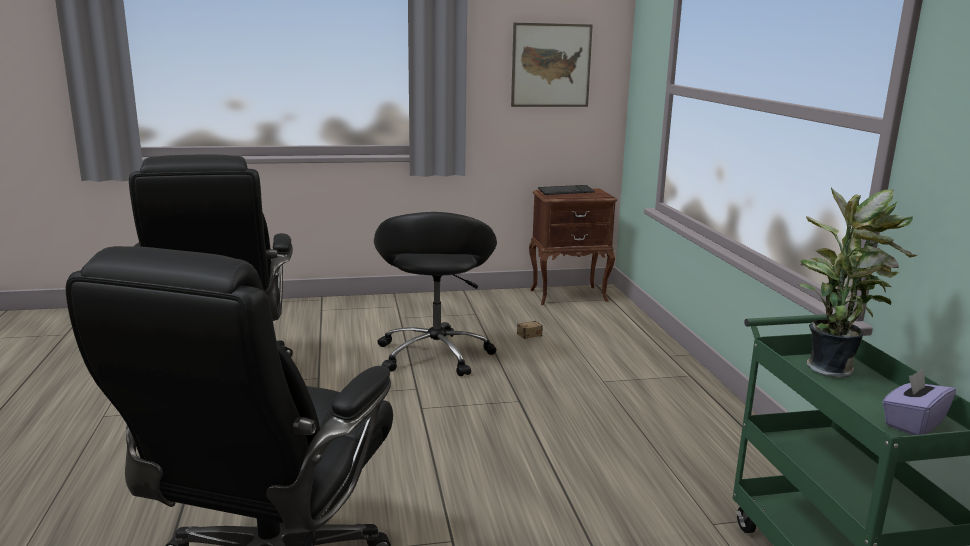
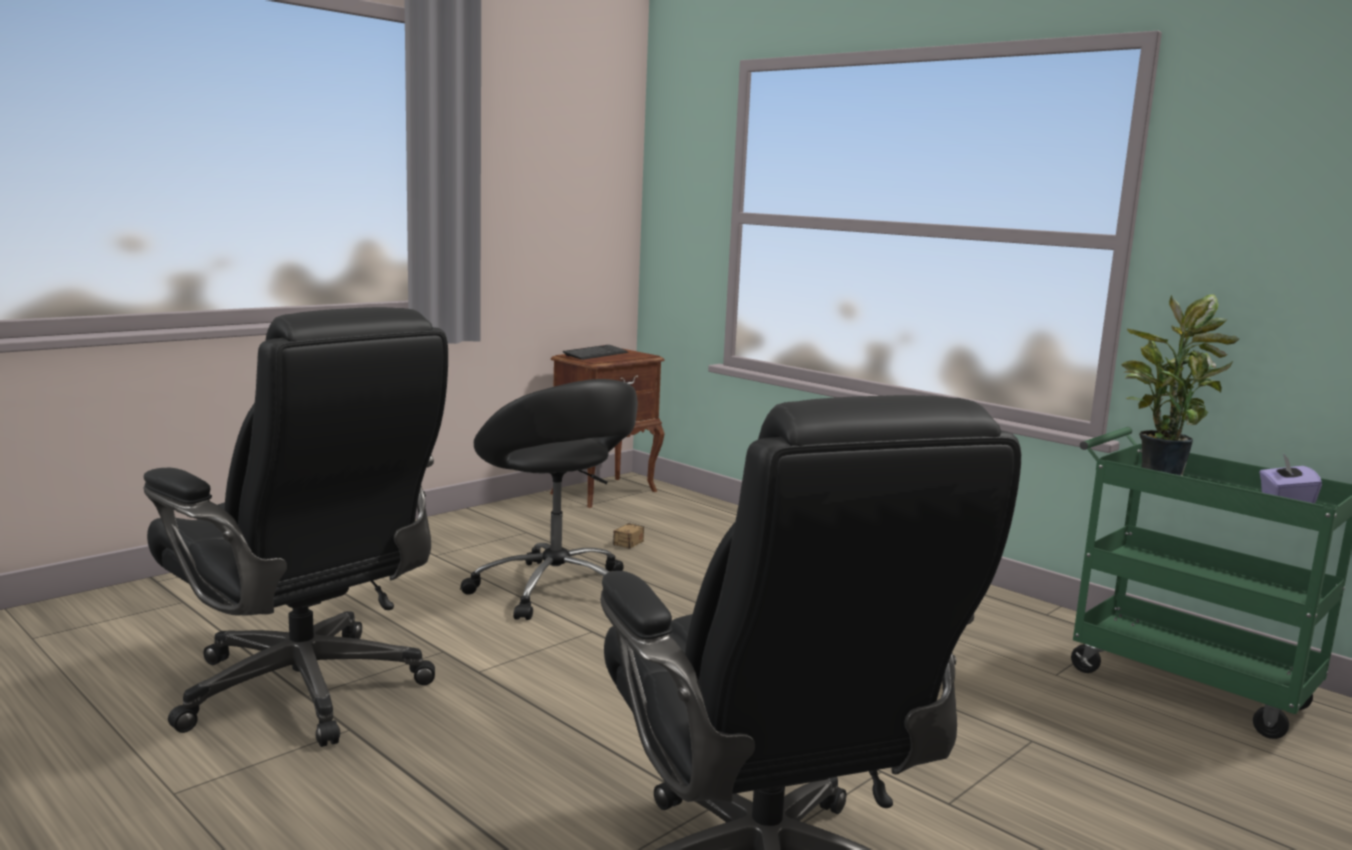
camera: 35 degrees left, 5 degrees down
picture [511,23,593,107] -> none

